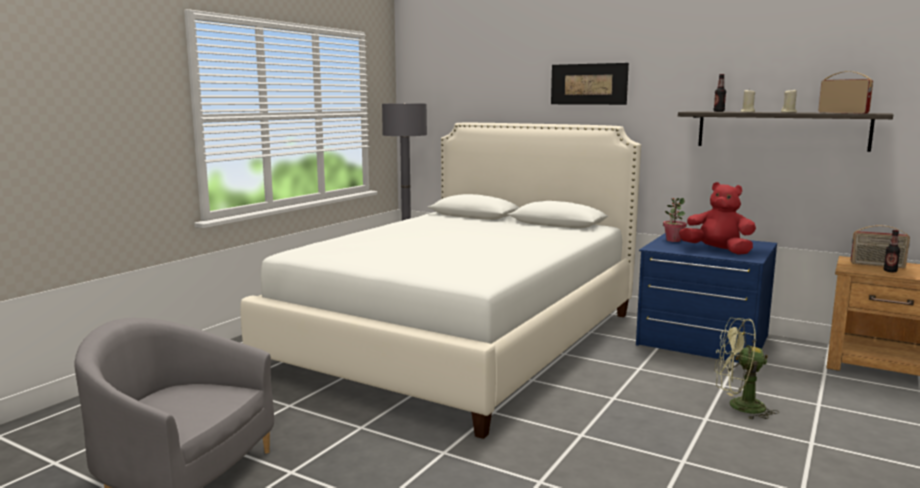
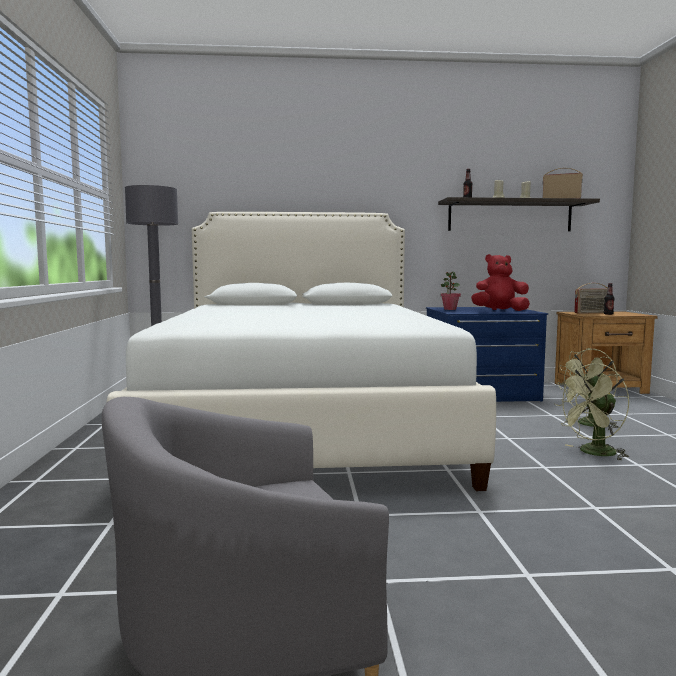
camera: 35 degrees left, 5 degrees down
picture [551,63,629,105] -> none
none -> green fan [554,363,629,461]

